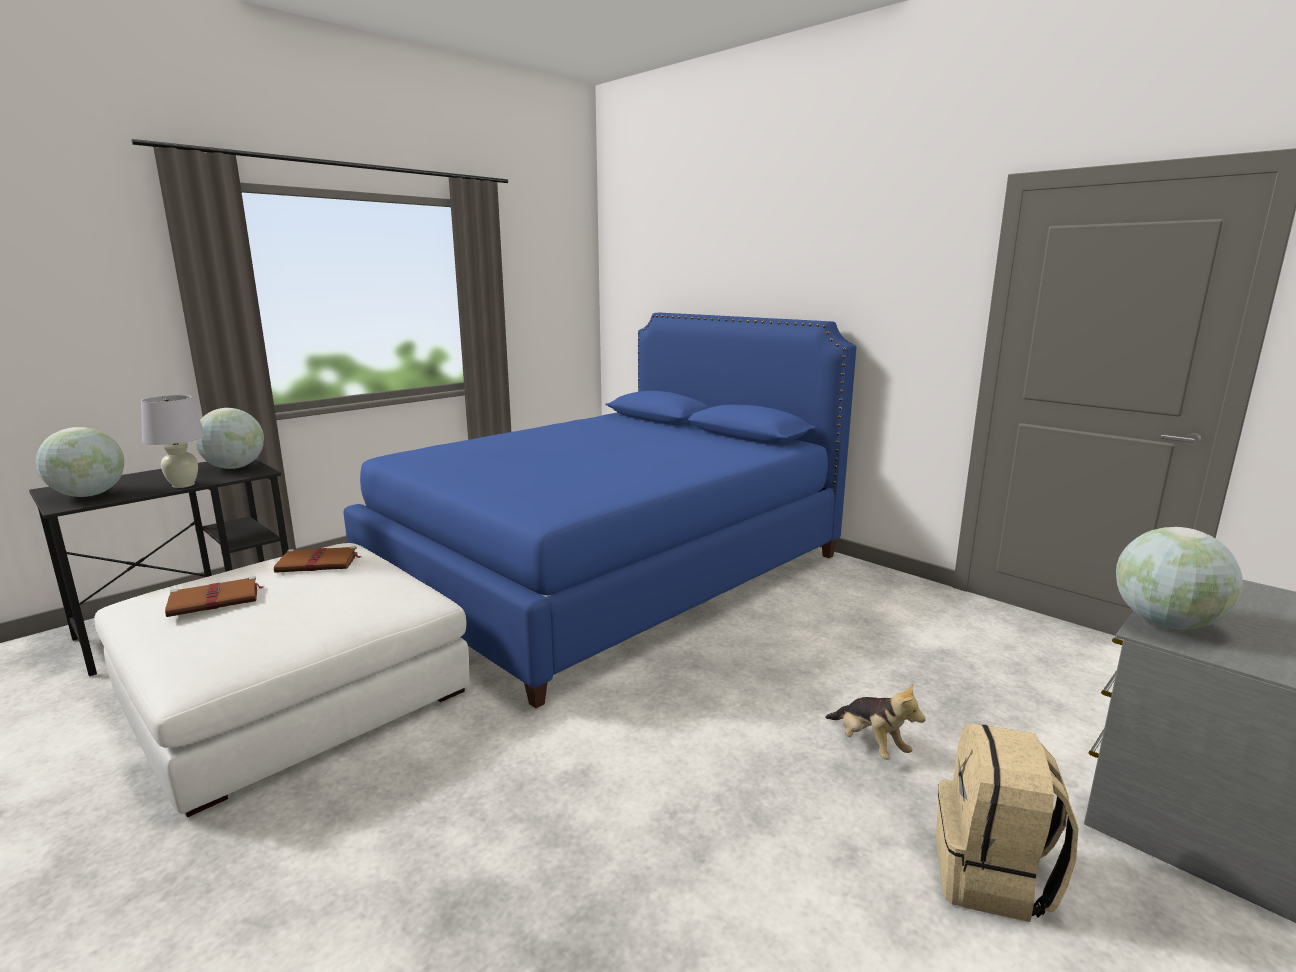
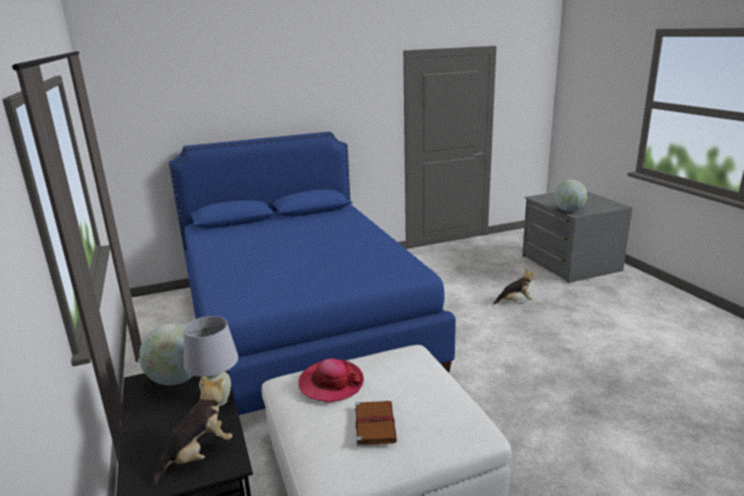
camera: 65 degrees left, 5 degrees up
globe [35,427,124,497] -> plush toy [152,376,233,488]
brown book [274,546,361,573] -> hat [298,358,364,403]
beige backpack [936,723,1078,922] -> none

